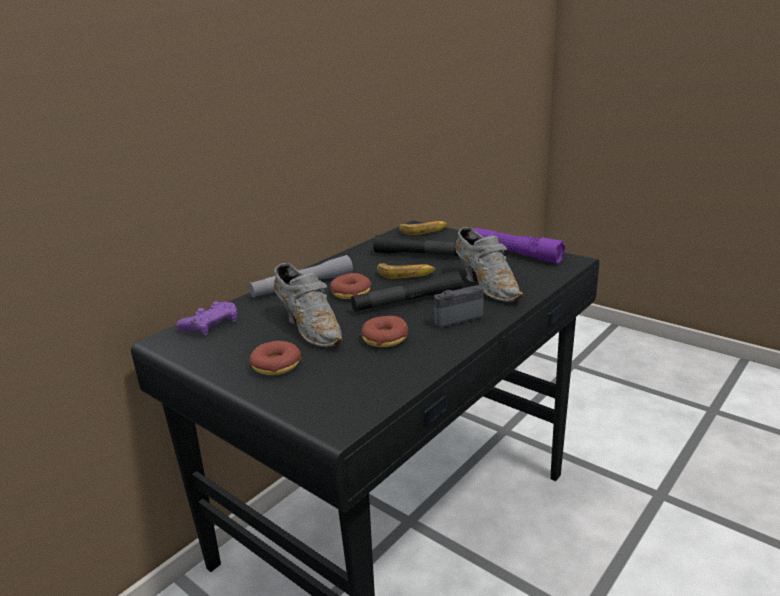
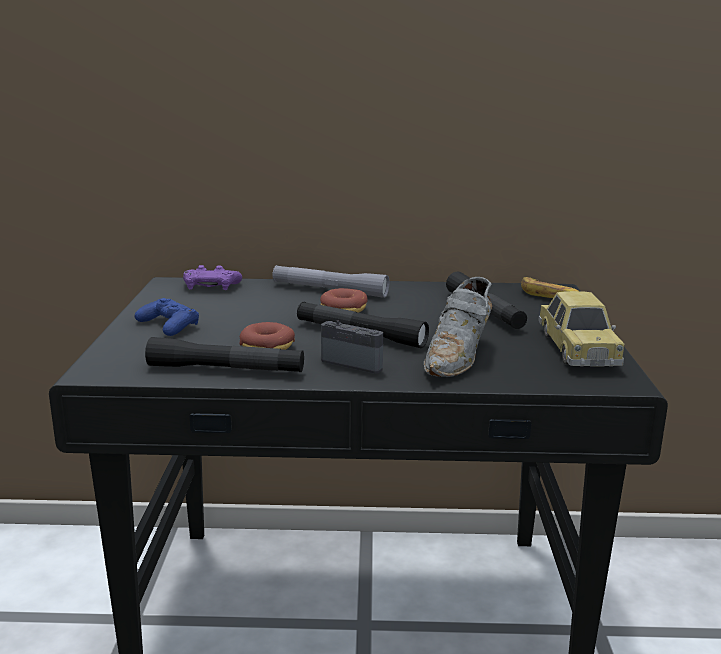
camera: 50 degrees right, 5 degrees down
donut [249,341,302,375] -> blue game controller [134,298,199,336]
grey shoe [274,263,342,347] -> none
banana [377,263,436,279] -> none
purple flashlight [474,228,565,263] -> toy car [538,291,624,367]
none -> black flashlight [145,337,304,372]

